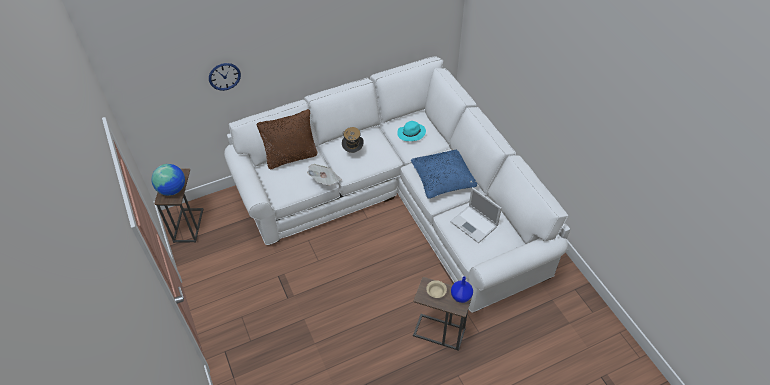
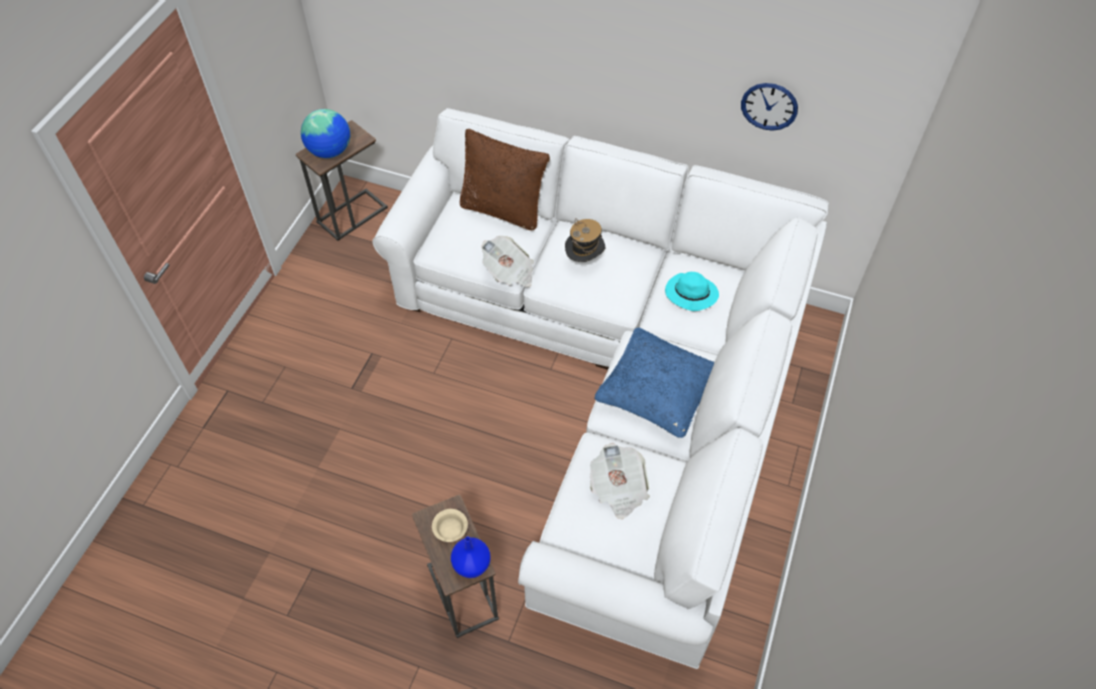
camera: 45 degrees right, 5 degrees up
wall clock [209,63,241,91] -> wall clock moved to [741,83,798,131]
laptop [450,187,502,243] -> newspaper [590,443,650,519]

